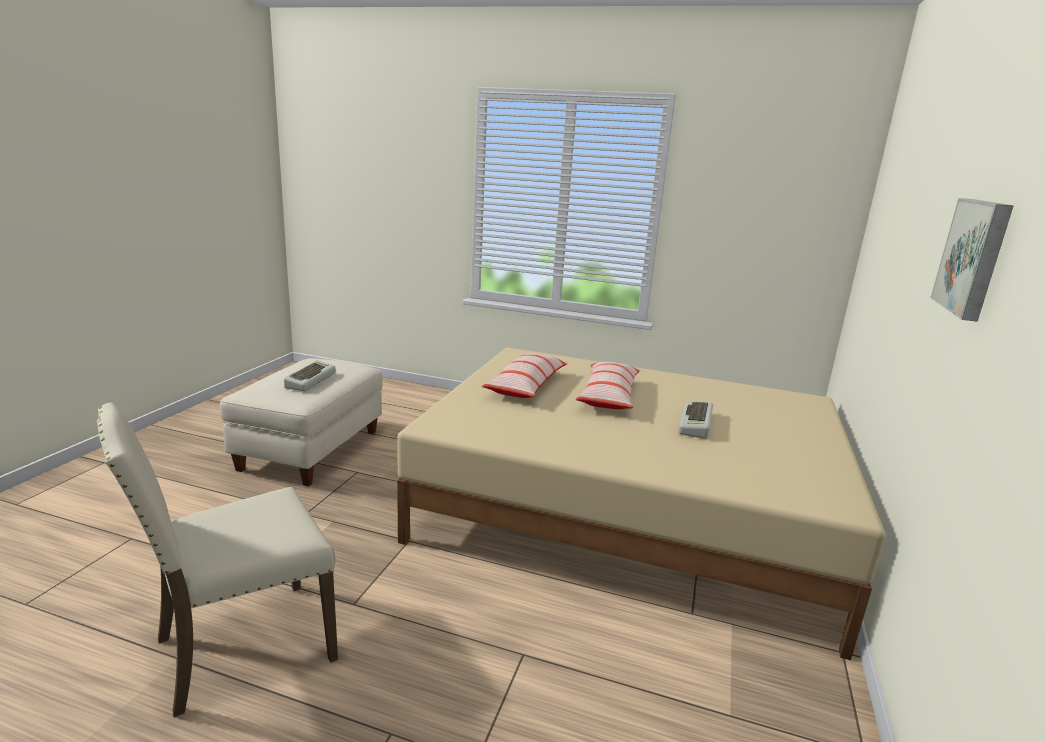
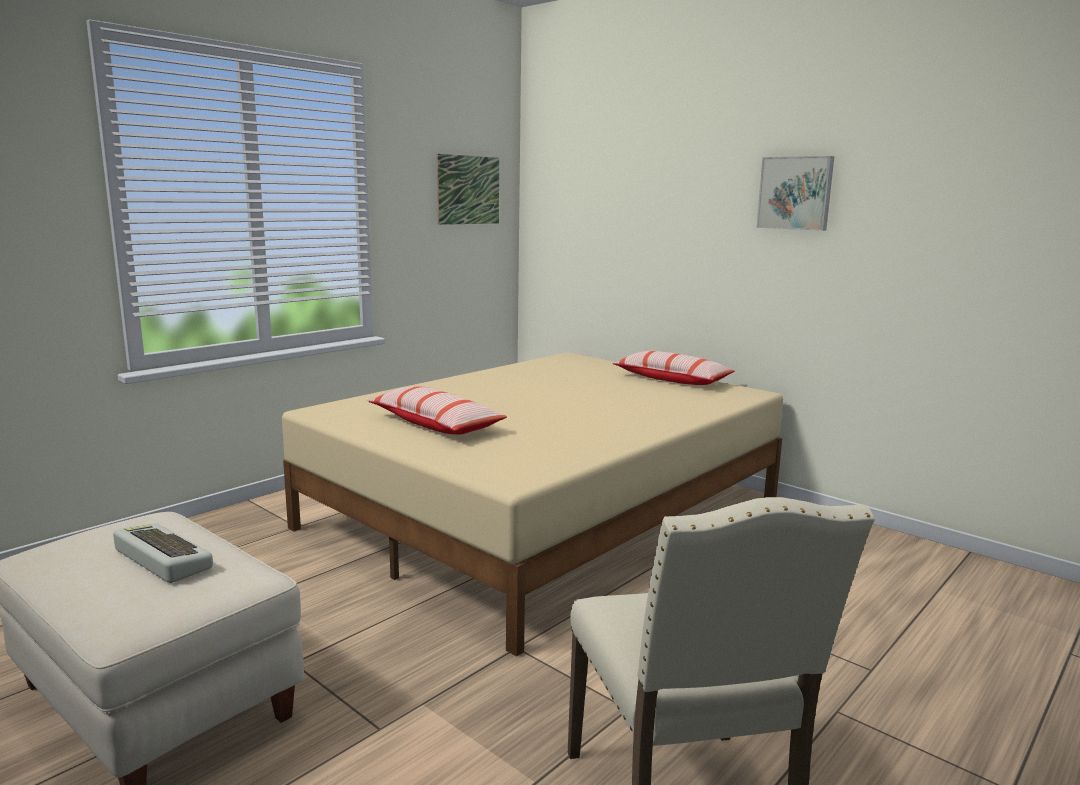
camera: 65 degrees left, 5 degrees down
pillow [576,362,640,409] -> pillow moved to [612,351,735,385]
keyboard [679,402,713,439] -> none
none -> picture [437,154,499,225]

